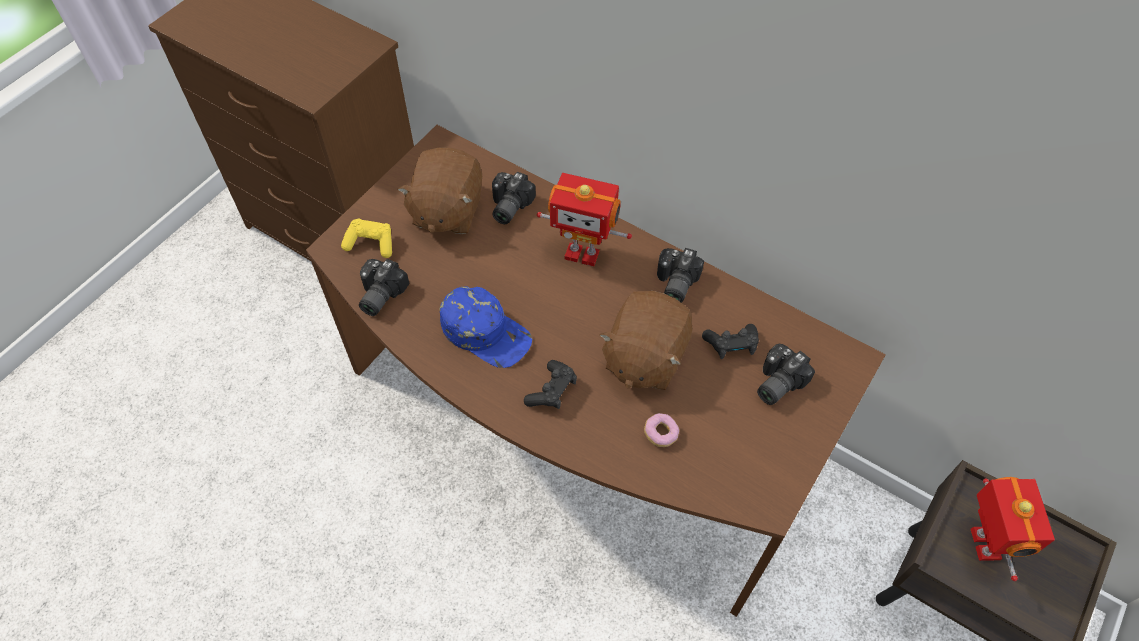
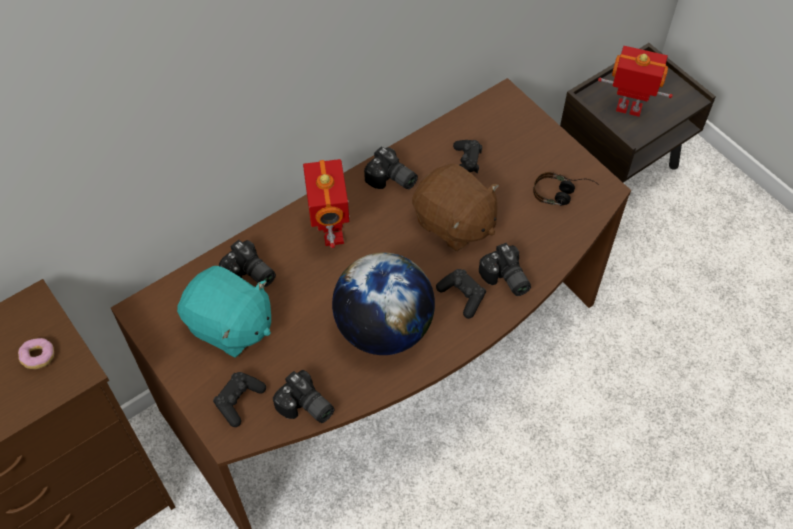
camera: 70 degrees left, 0 degrees up
yellow game controller [341,219,392,258] -> black game controller [213,372,266,427]
brown plush toy [397,147,482,234] -> turquoise plush toy [177,266,271,358]
blue cap [439,286,532,368] -> globe [332,252,435,355]
toy robot [537,173,632,267] -> toy robot turned 45 degrees counterclockwise [303,159,350,248]
donut [644,413,679,447] -> donut moved to [18,338,54,369]
camera [757,344,815,405] -> camera moved to [479,243,531,296]
none -> headphones [533,172,599,206]

